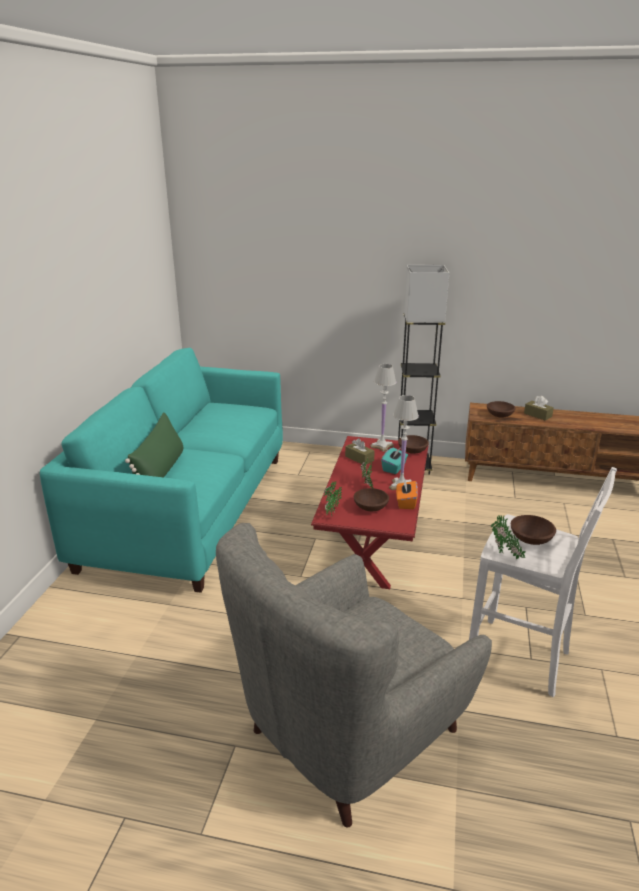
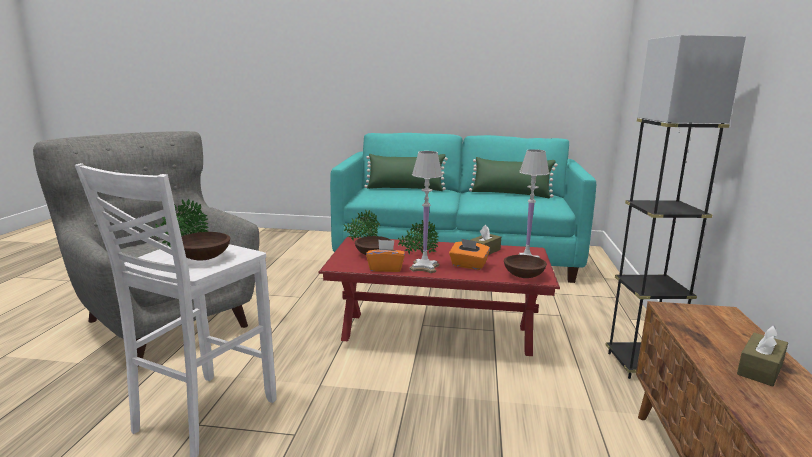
camera: 85 degrees right, 10 degrees down
turquoise tissue box [381,447,408,474] -> orange tissue box [449,239,490,270]
brown bowl [487,401,516,418] -> none
none -> green pillow [469,157,558,198]

